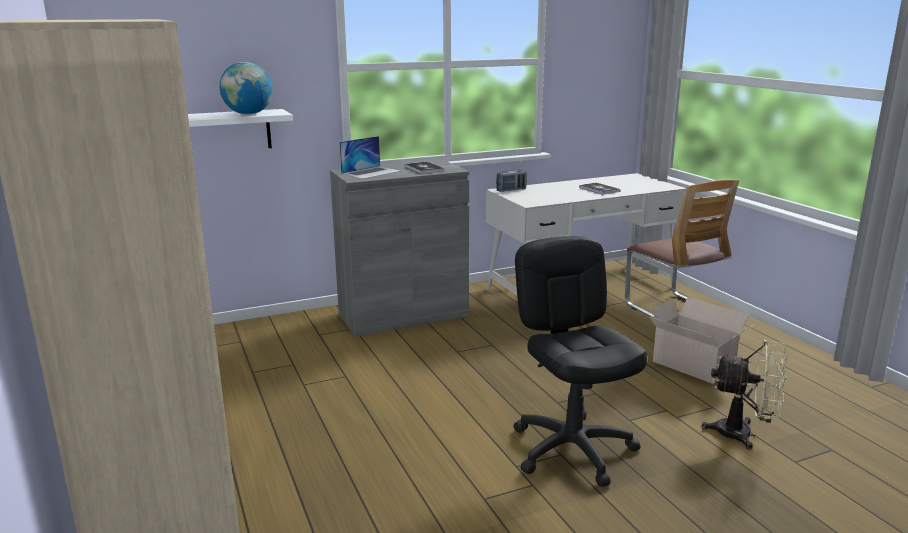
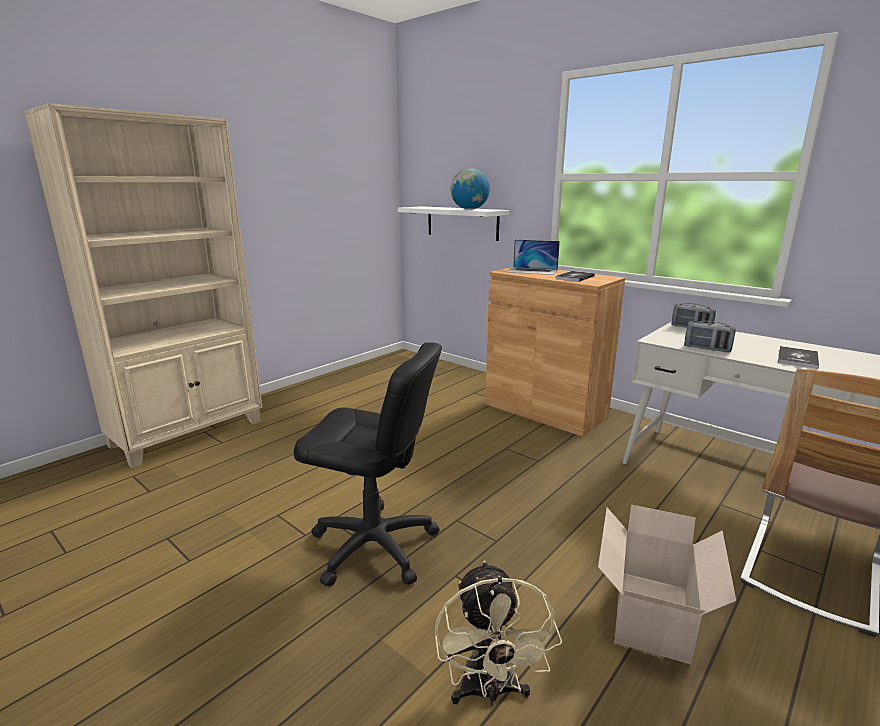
camera: 65 degrees right, 0 degrees up
grey cabinet [330,160,469,337] -> brown cabinet [485,267,625,437]
black office chair [514,236,647,487] -> black office chair turned 60 degrees clockwise [294,342,442,587]
none -> radio [684,321,736,352]

